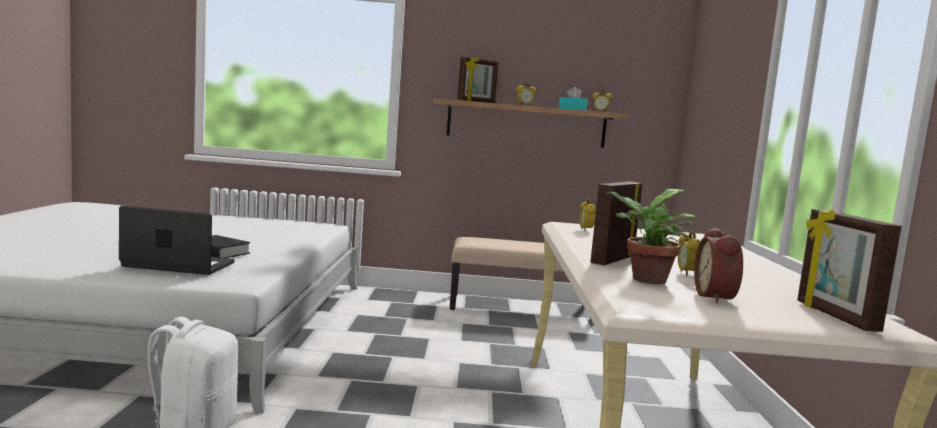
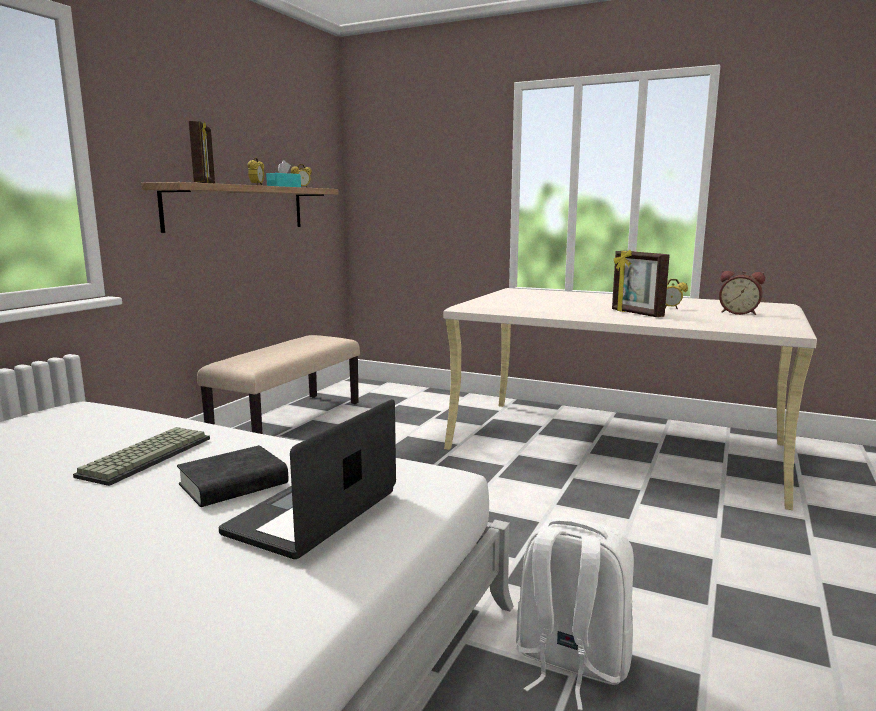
camera: 65 degrees left, 5 degrees up
alarm clock [580,199,596,231] -> none
potted plant [605,188,697,284] -> none
picture frame [797,209,902,332] -> none
none -> keyboard [73,427,210,486]

